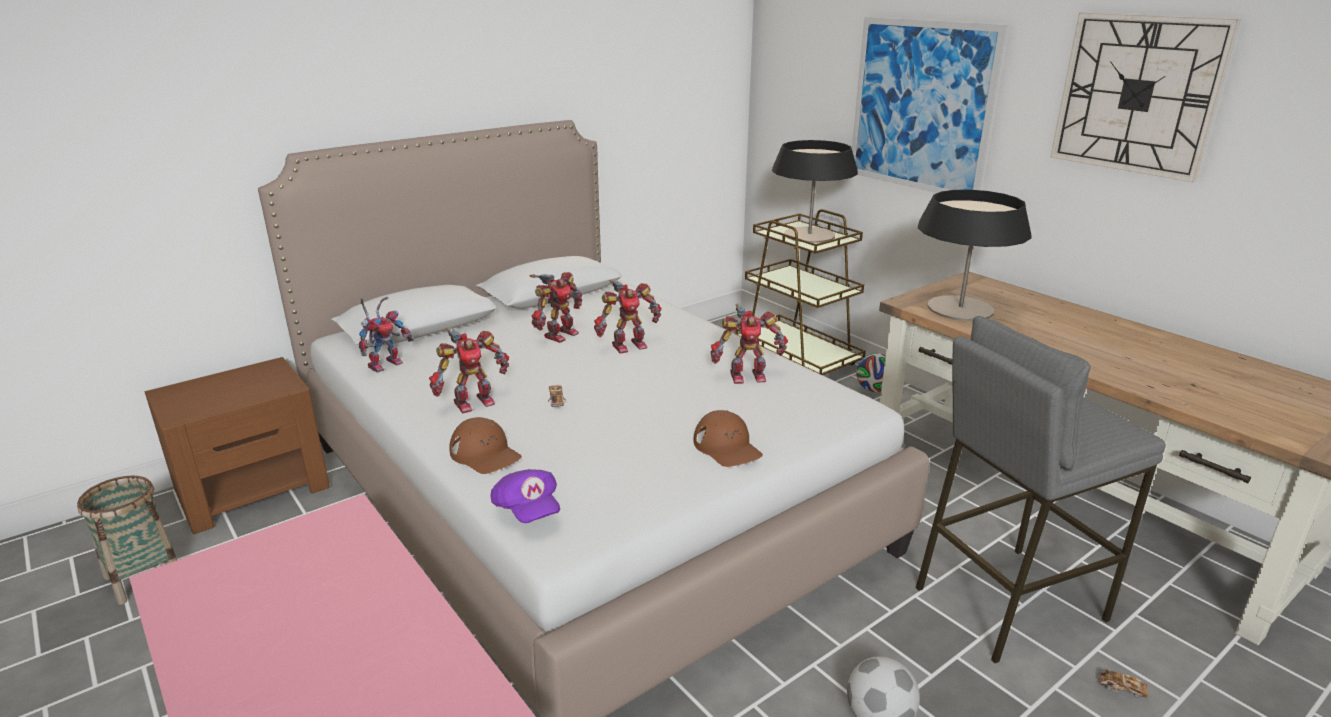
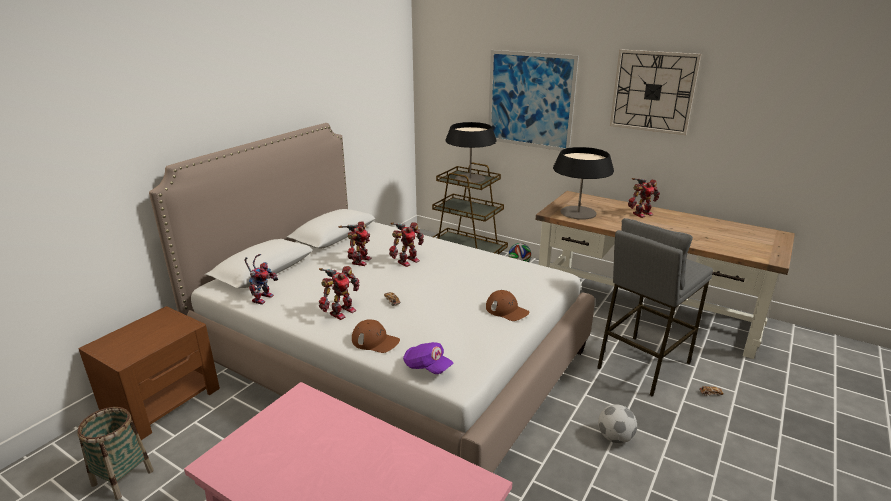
camera: 20 degrees left, 0 degrees up
toy robot [711,304,788,384] -> toy robot moved to [628,178,660,218]

